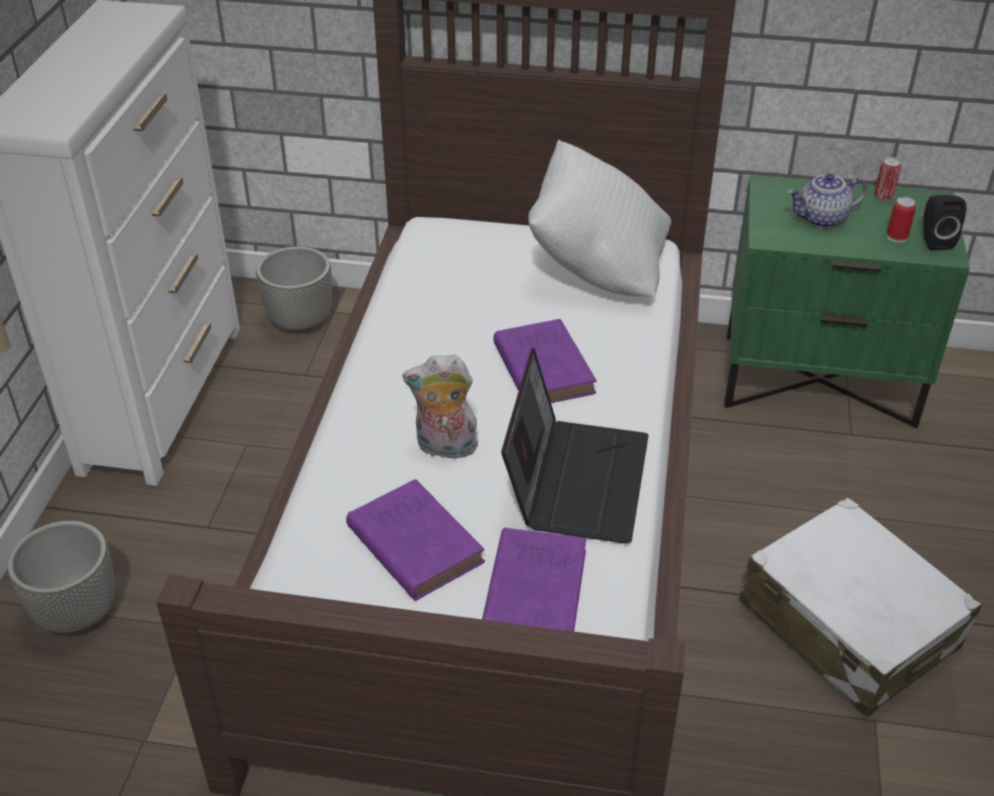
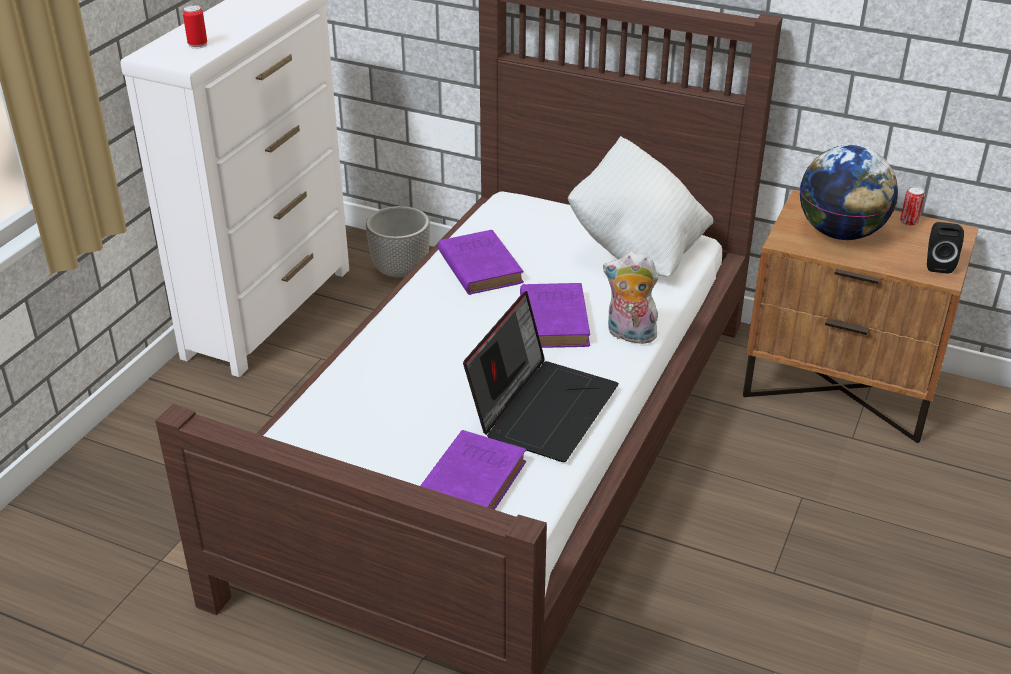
camera: 15 degrees right, 5 degrees down
planter [7,521,115,633] -> none
purple book [346,479,485,601] -> purple book moved to [438,230,524,295]
plush toy [402,355,480,463] -> plush toy moved to [603,252,658,344]
green nightstand [724,175,970,428] -> brown nightstand [743,190,978,443]
white suitcase [739,497,982,717] -> none
teapot [788,173,867,228] -> globe [800,145,898,240]
can [887,197,916,243] -> can moved to [183,5,207,49]

